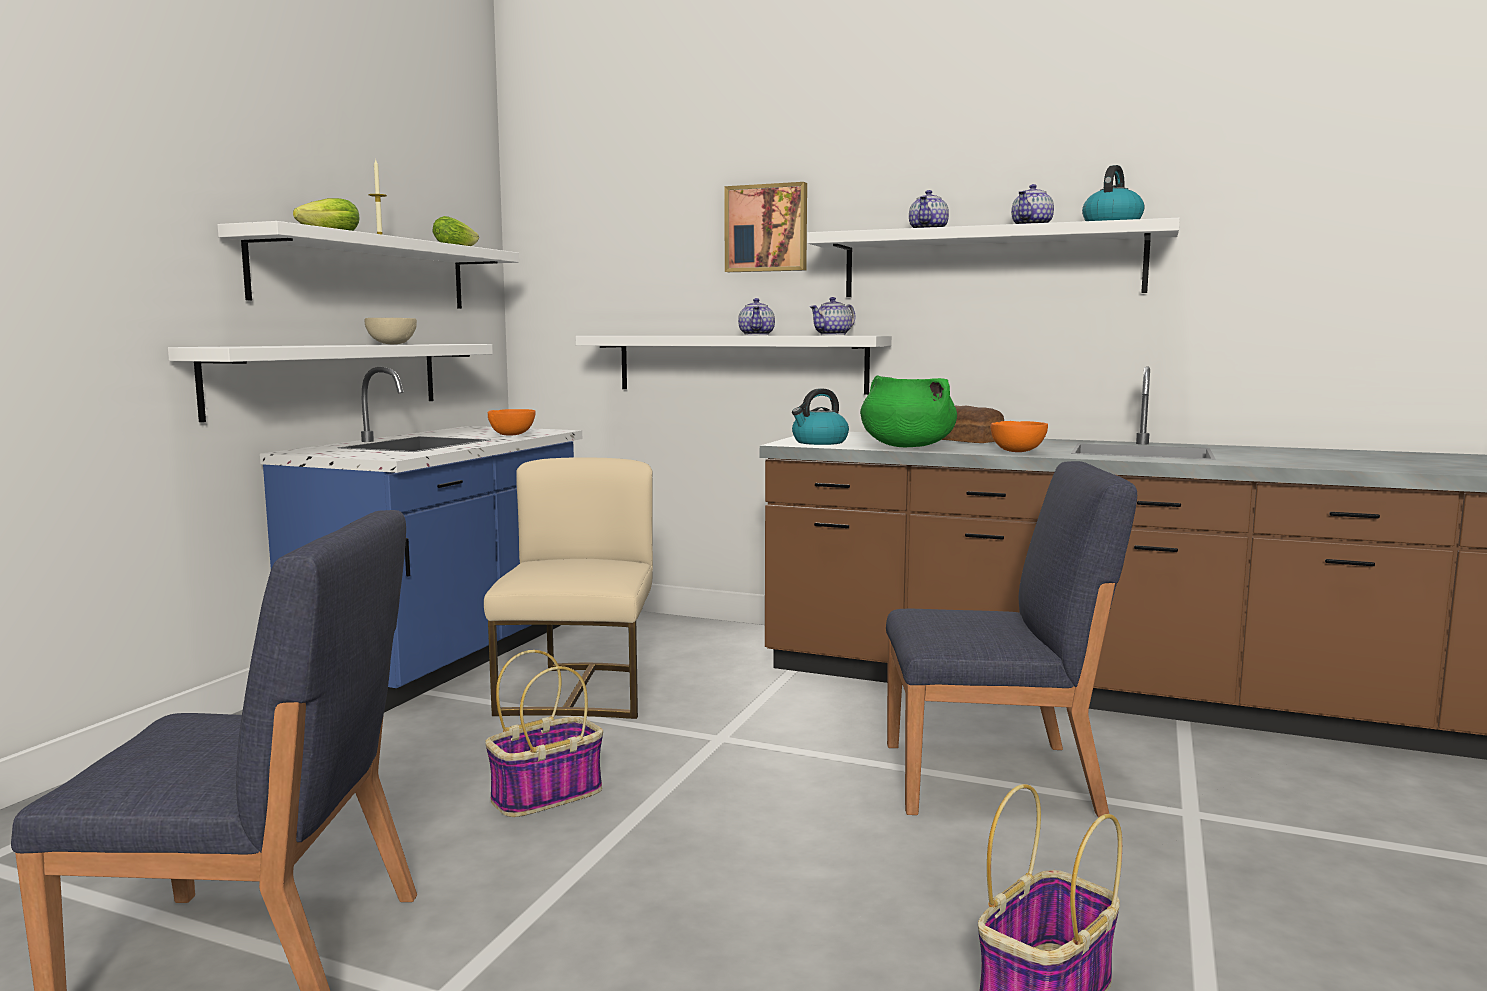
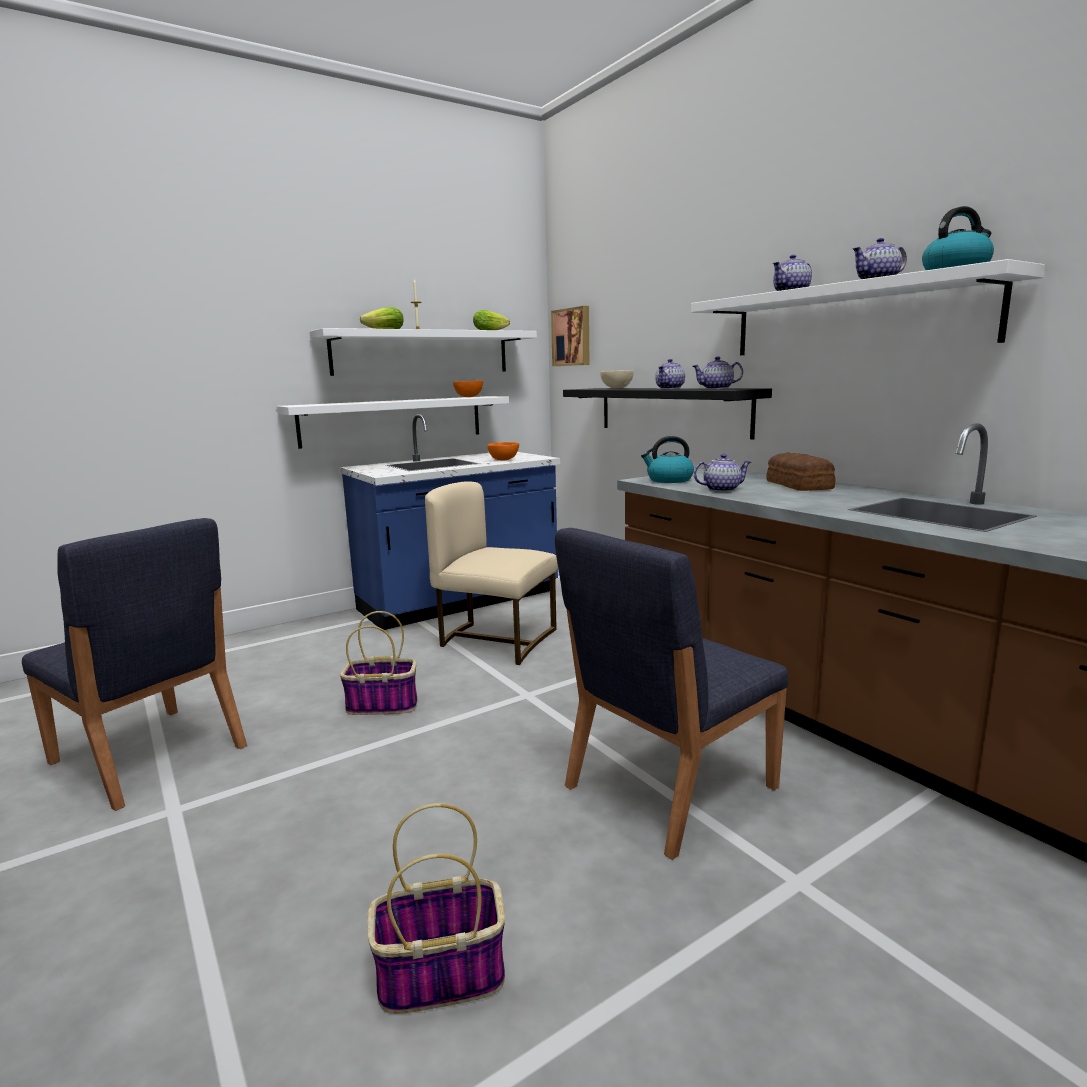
camera: 35 degrees right, 5 degrees up
beige bowl [365,318,417,344] -> beige bowl moved to [600,370,634,389]
beige chair [484,458,653,719] -> beige chair turned 105 degrees counterclockwise [425,481,558,665]
white shelf [576,336,892,395] -> black shelf [563,388,772,439]
picture [724,182,807,272] -> picture moved to [551,306,590,366]
green cooking pot [860,375,957,447] -> teapot [694,454,751,492]
blue chair [886,461,1137,818] -> blue chair turned 105 degrees clockwise [555,528,789,860]
orange bowl [991,421,1048,452] -> orange bowl moved to [453,380,483,397]

